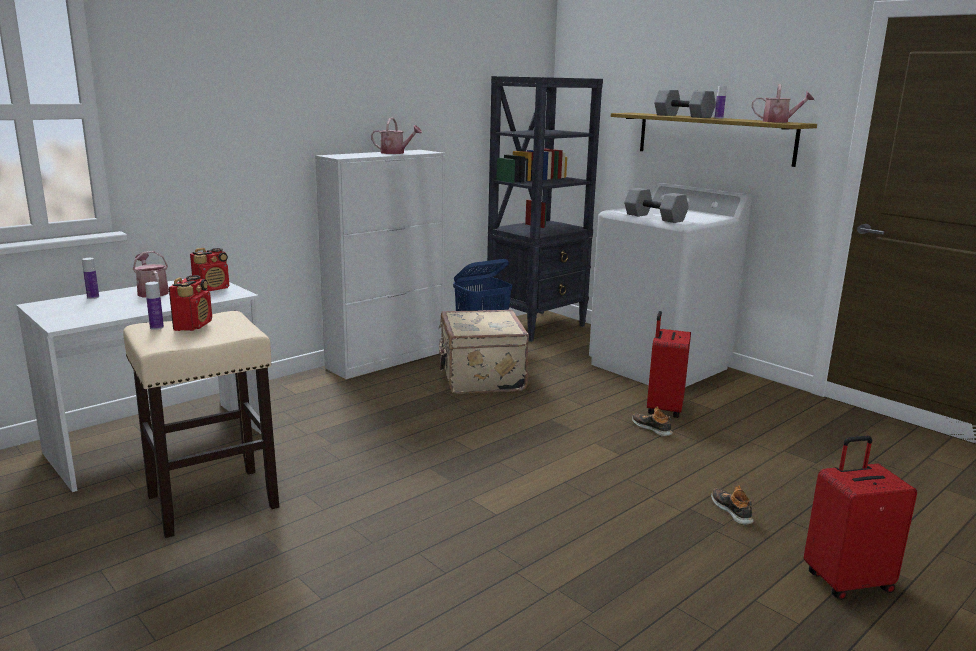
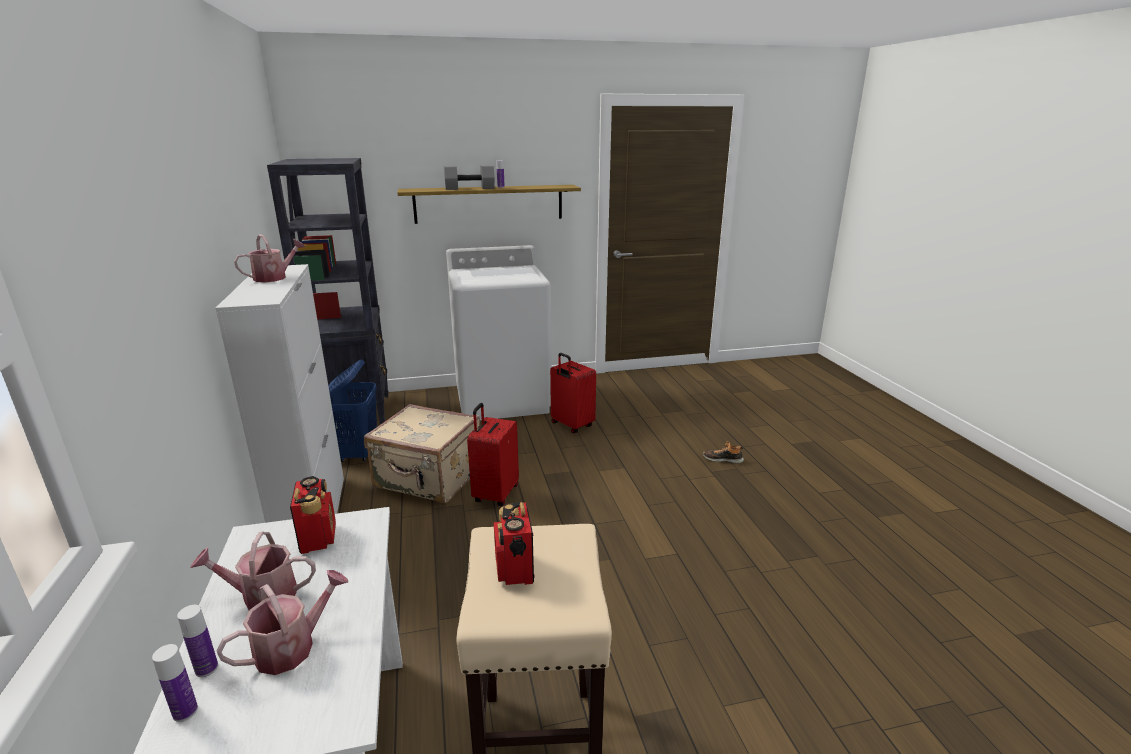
camera: 60 degrees left, 5 degrees up
bottle [145,282,164,330] -> bottle moved to [152,644,198,722]
radio [169,275,212,331] -> radio turned 135 degrees counterclockwise [494,502,535,585]
grey dumbbell [624,188,689,223] -> none
shoe [632,407,673,437] -> none
watering can [752,84,814,123] -> watering can moved to [216,570,348,675]
red suitcase [804,436,917,600] -> red suitcase moved to [467,403,519,506]

